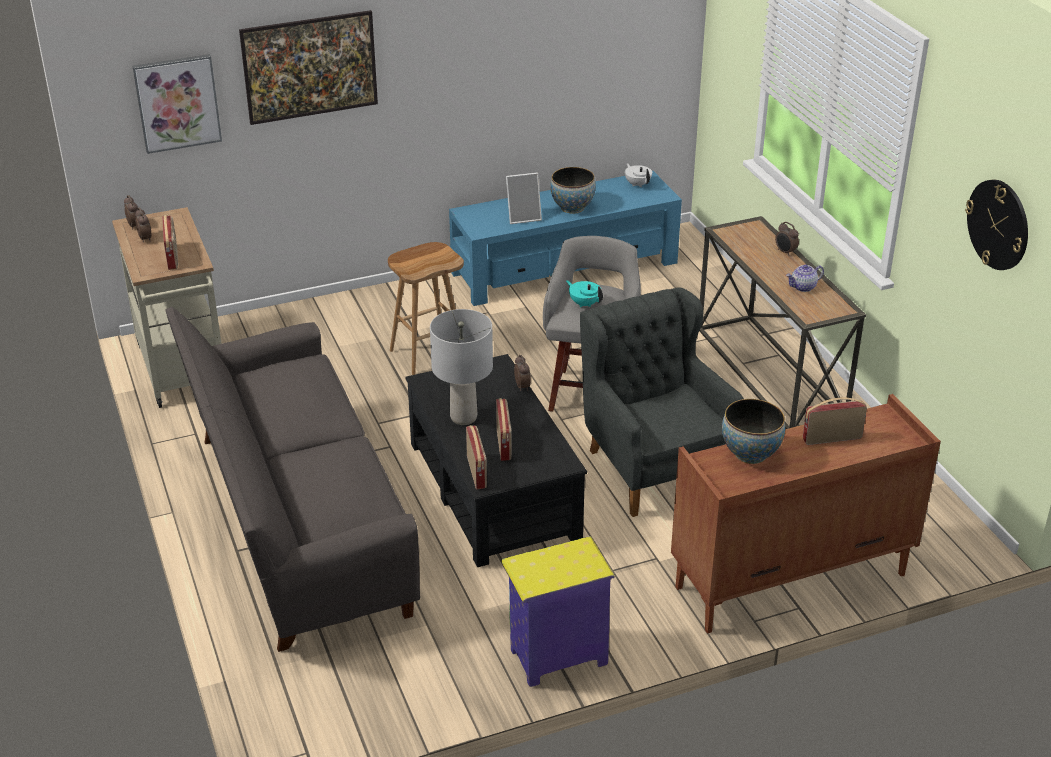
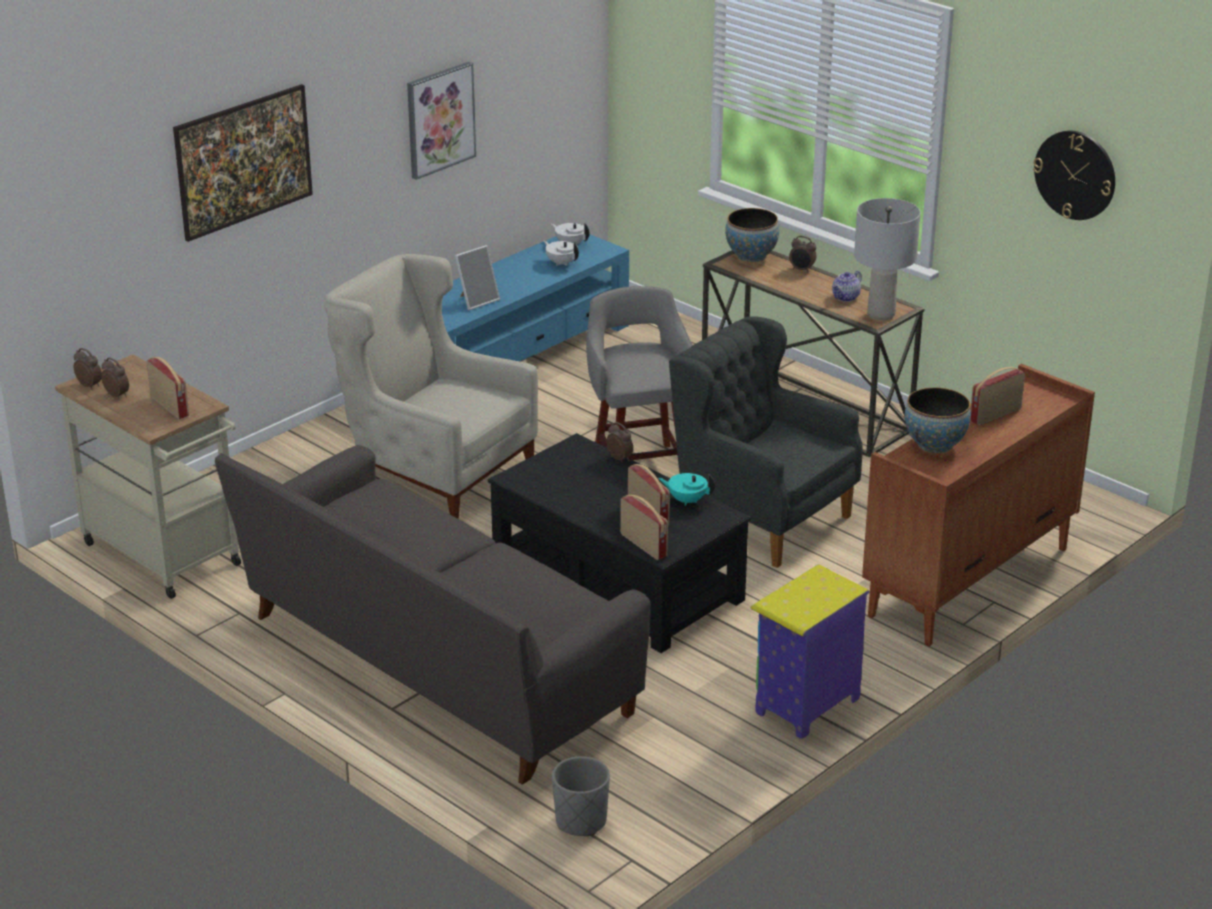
camera: 25 degrees left, 5 degrees down
picture [132,54,222,154] -> picture moved to [407,62,476,180]
brown stool [388,242,464,375] -> beige armchair [325,254,538,519]
grey table lamp [430,309,493,425] -> grey table lamp moved to [854,198,921,321]
bowl [550,167,596,214] -> bowl moved to [725,208,779,263]
turquoise teapot [566,280,603,307] -> turquoise teapot moved to [658,473,715,506]
none -> white teapot [544,240,579,266]
none -> grey planter [552,756,610,836]

